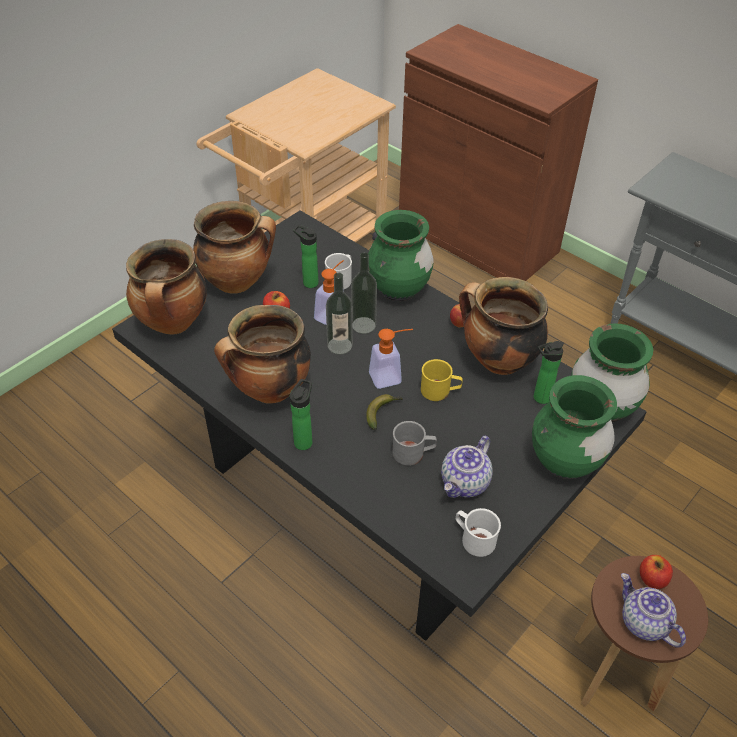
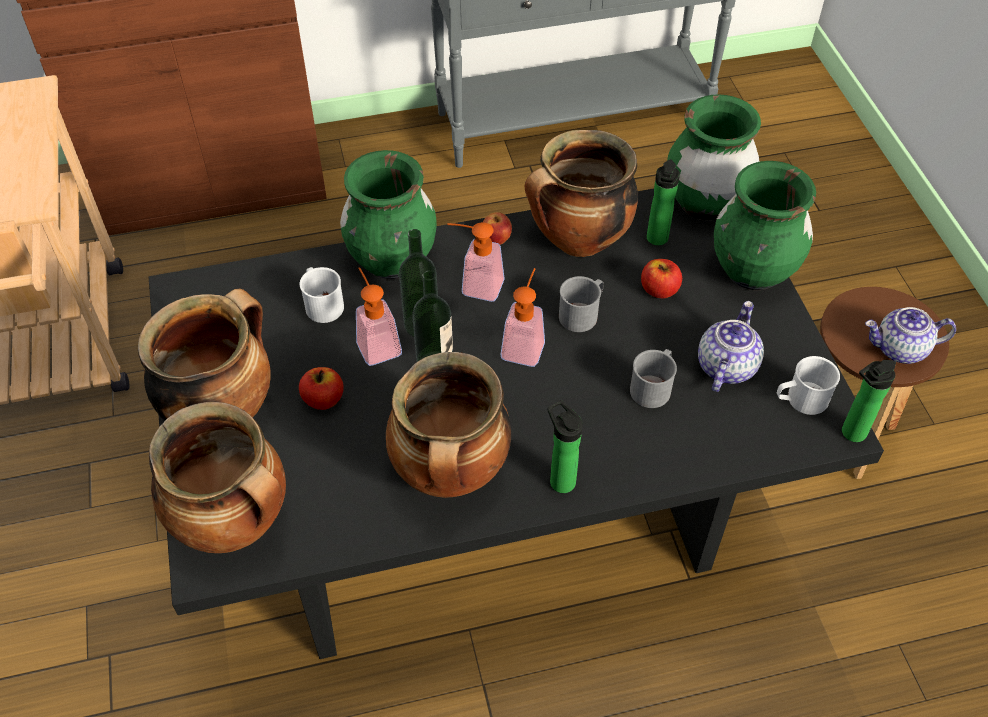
camera: 55 degrees left, 5 degrees up
bottle [293,225,319,288] -> bottle moved to [842,360,896,442]
banana [366,394,403,430] -> none
yellow mug [421,359,463,401] -> grey mug [559,276,604,332]
teapot [441,436,493,498] -> teapot turned 135 degrees counterclockwise [698,301,764,392]
apple [640,555,673,589] -> apple moved to [641,259,682,298]
none -> soap dispenser [447,222,505,302]

